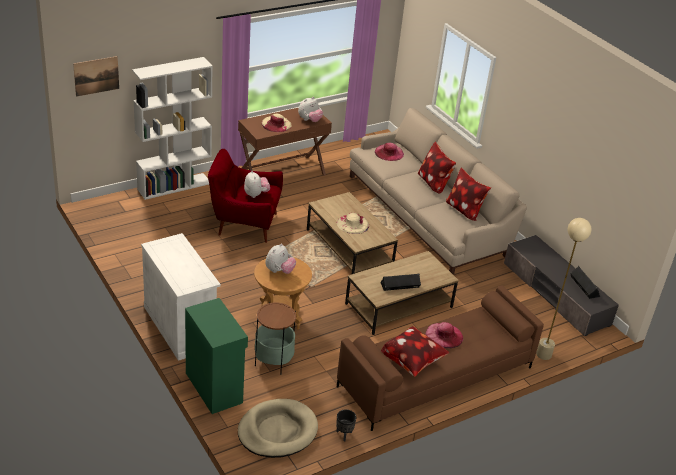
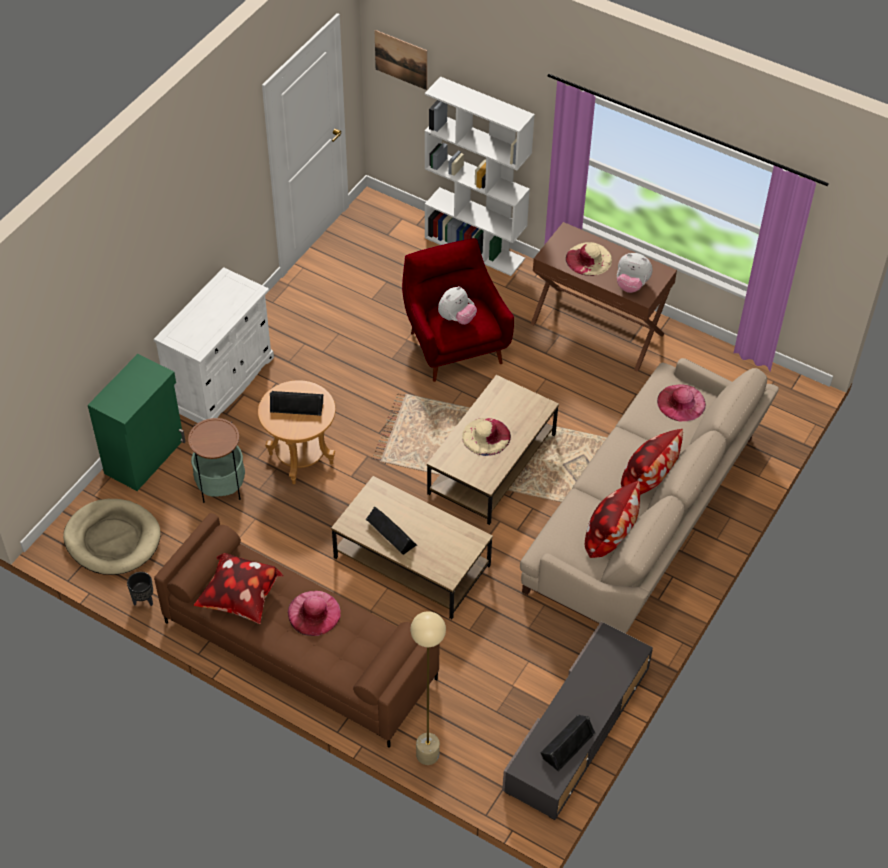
camera: 65 degrees right, 15 degrees up
plush toy [265,243,296,274] -> black speaker [270,391,323,416]

